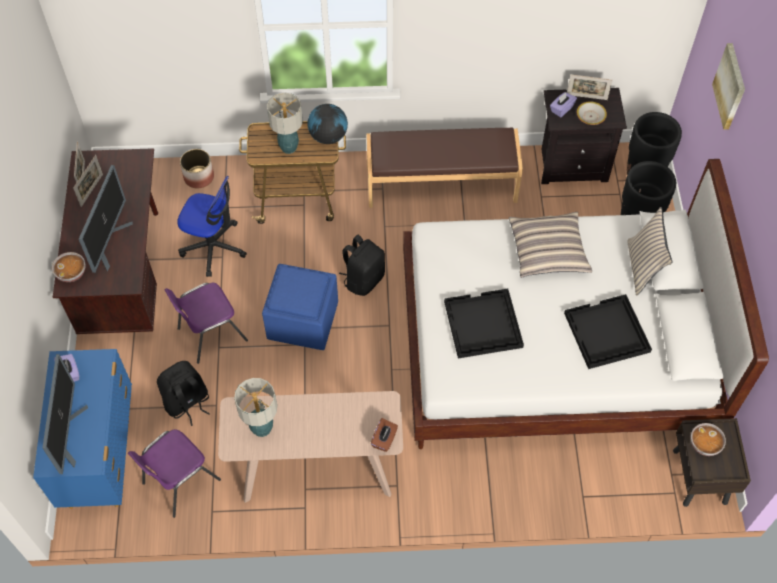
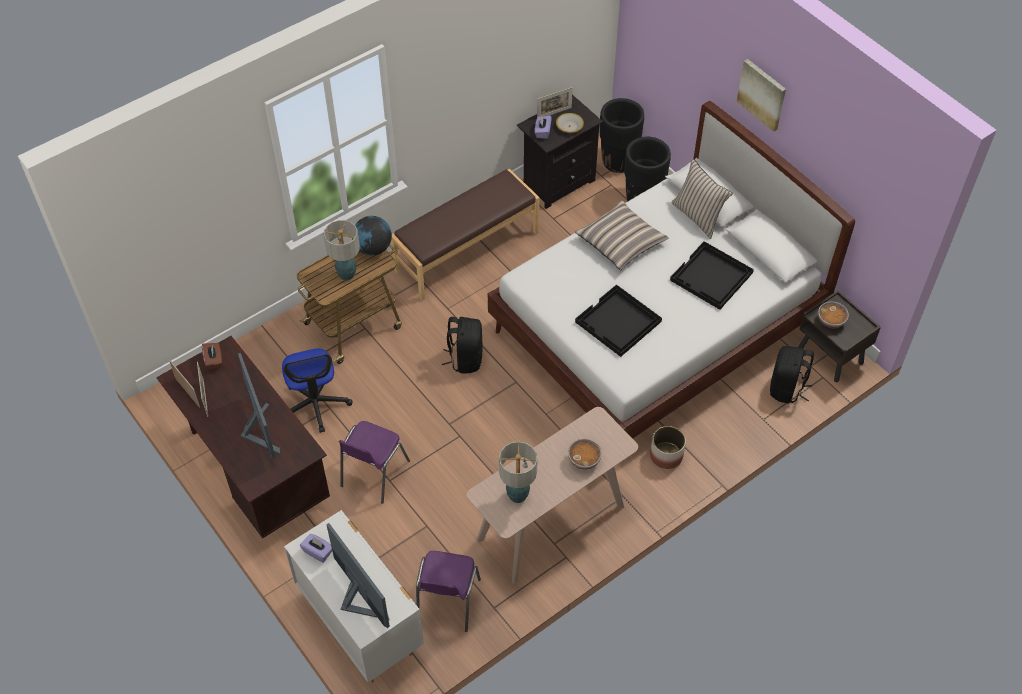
camera: 35 degrees left, 5 degrees down
blue dresser [33,349,132,509] -> white dresser [284,510,424,683]
bowl [52,252,86,282] -> bowl moved to [568,439,602,470]
black backpack [157,361,210,426] -> black backpack moved to [770,346,814,403]
office chair [177,176,247,277] -> office chair turned 90 degrees clockwise [282,348,353,433]
planter [180,149,214,189] -> planter moved to [650,426,686,469]
blue ottoman [262,264,338,350] -> none
brown tissue box [371,418,398,452] -> brown tissue box moved to [202,343,222,370]
picture [712,43,745,130] -> picture moved to [736,59,786,132]

